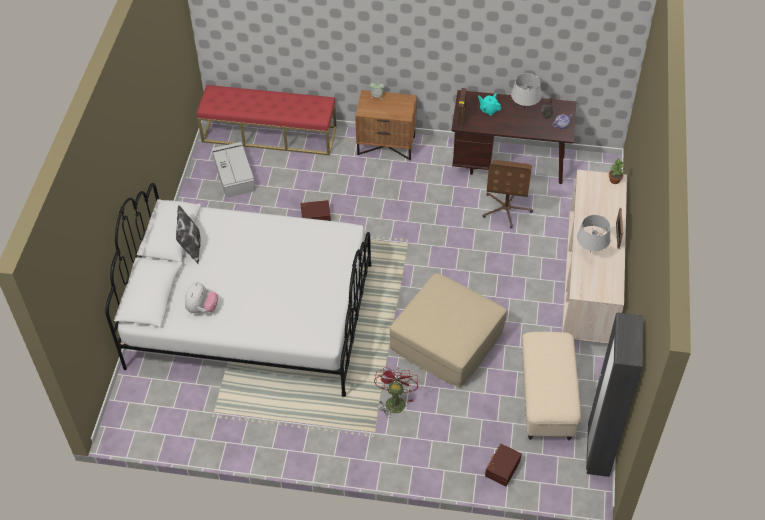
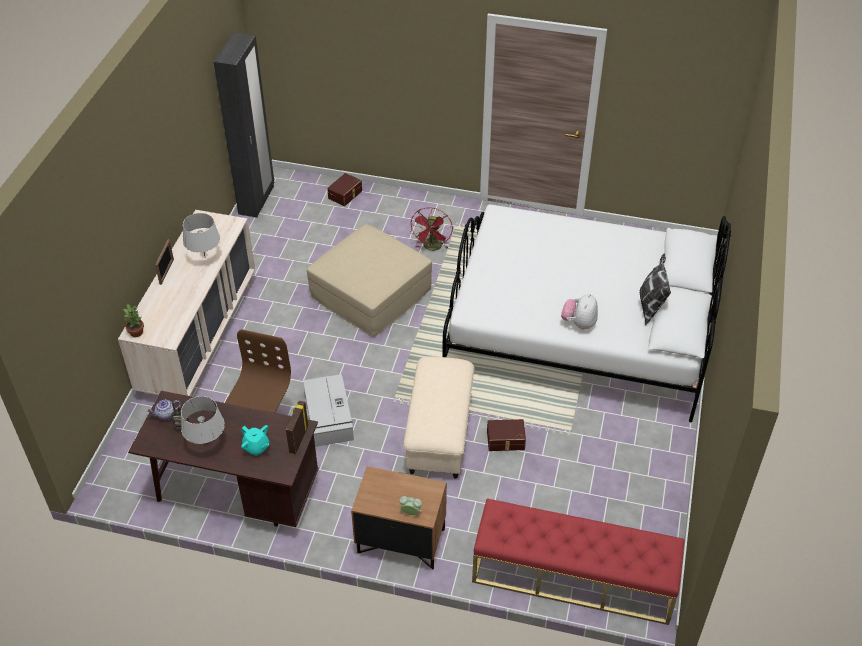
camera: 175 degrees left, 5 degrees down
plush toy [185,282,218,313] -> plush toy moved to [561,294,598,329]
grey storage box [212,142,256,198] -> grey storage box moved to [303,374,354,447]
beige ottoman [522,332,581,440] -> beige ottoman moved to [403,356,474,479]

